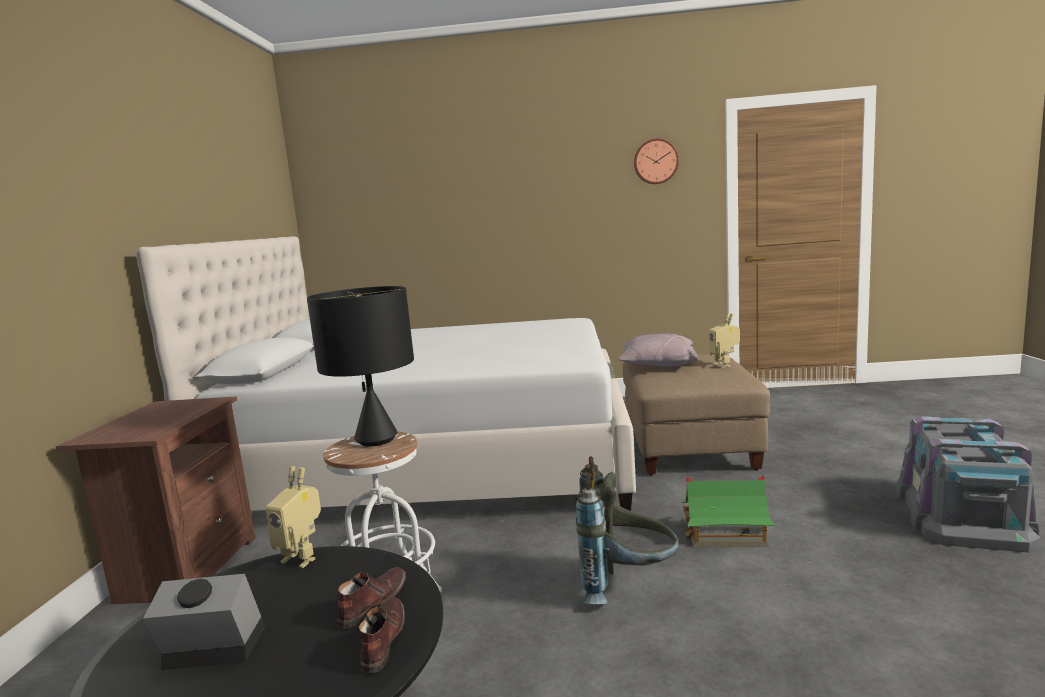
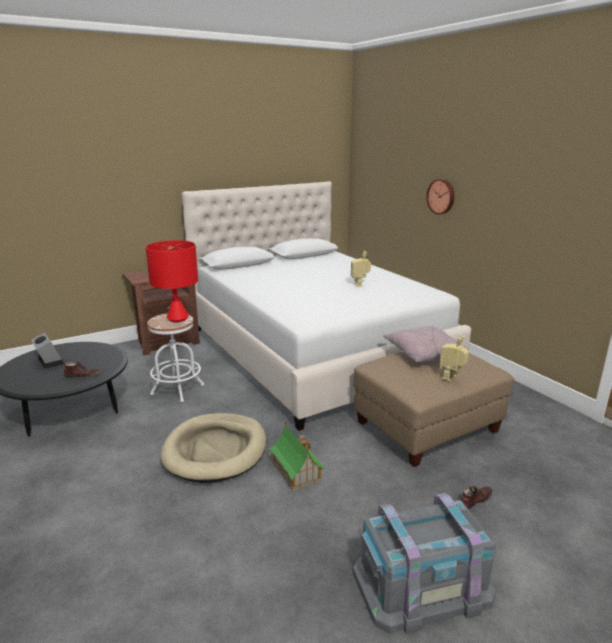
camera: 55 degrees right, 10 degrees up
toy robot [265,466,321,568] -> toy robot moved to [351,251,371,287]
black table lamp [307,286,414,446] -> red table lamp [145,240,198,322]
brown shoe [359,597,405,673] -> brown shoe moved to [461,486,493,509]
grey backpack [576,456,679,604] -> beige dog bed [160,413,266,483]
wall clock [634,139,679,184] -> wall clock moved to [426,179,454,214]

